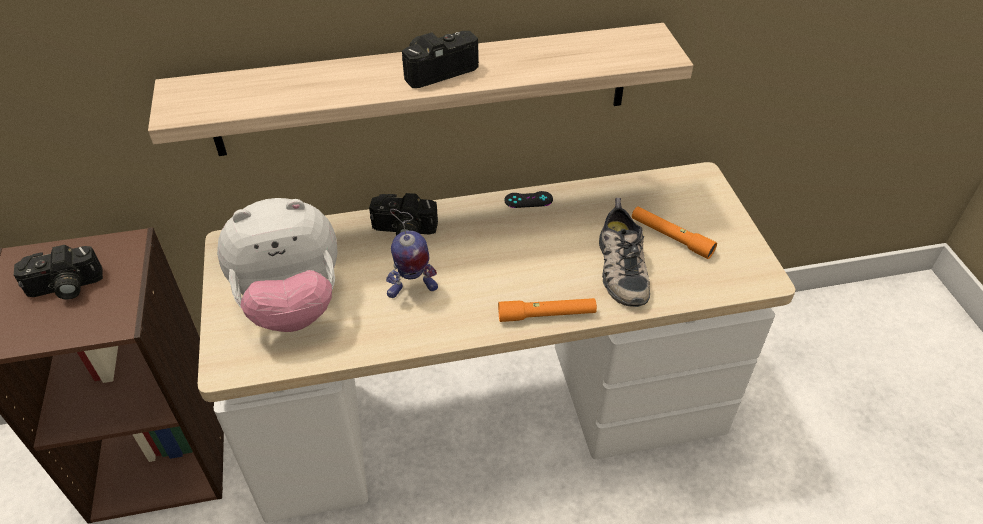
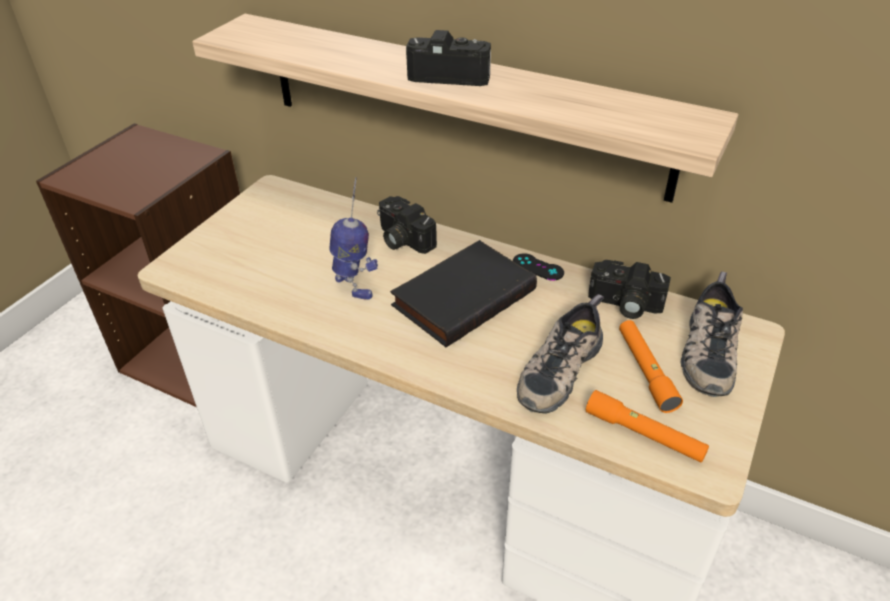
camera: 40 degrees right, 5 degrees down
camera [14,245,103,300] -> camera moved to [588,260,671,319]
plush toy [217,198,338,332] -> none
toy robot [386,209,438,298] -> toy robot turned 150 degrees counterclockwise [329,177,378,300]
orange flashlight [498,298,597,322] -> orange flashlight moved to [586,390,709,463]
none -> black book [390,240,537,347]
none -> shoe [681,271,743,397]

